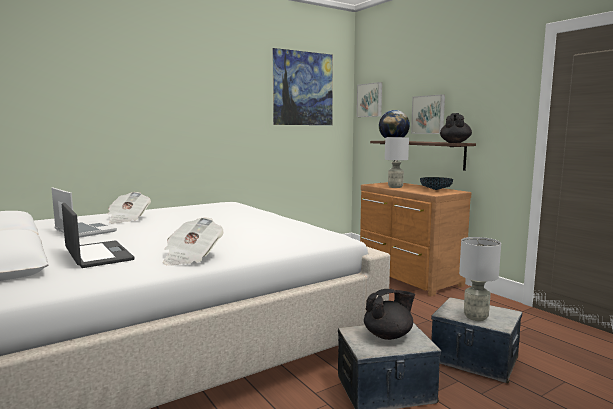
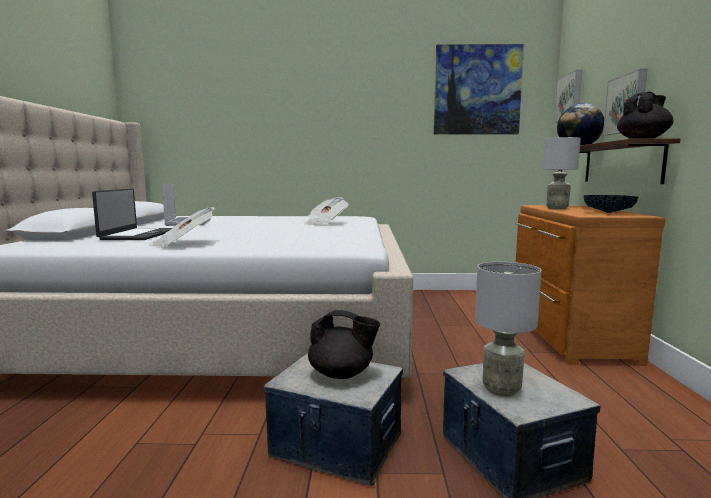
camera: 35 degrees right, 0 degrees up
newspaper [108,192,151,224] -> newspaper moved to [304,197,348,225]

